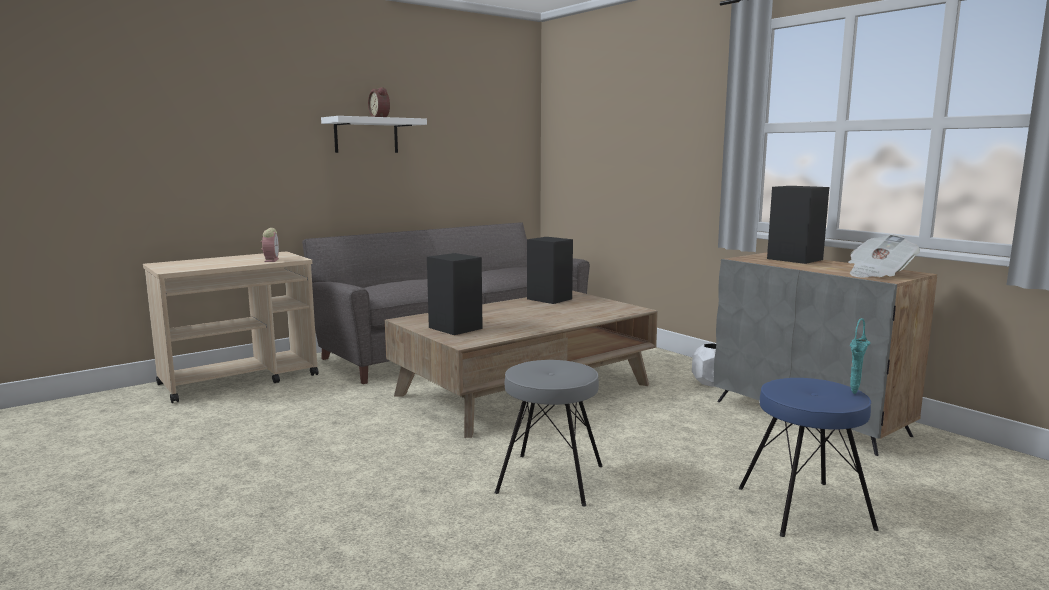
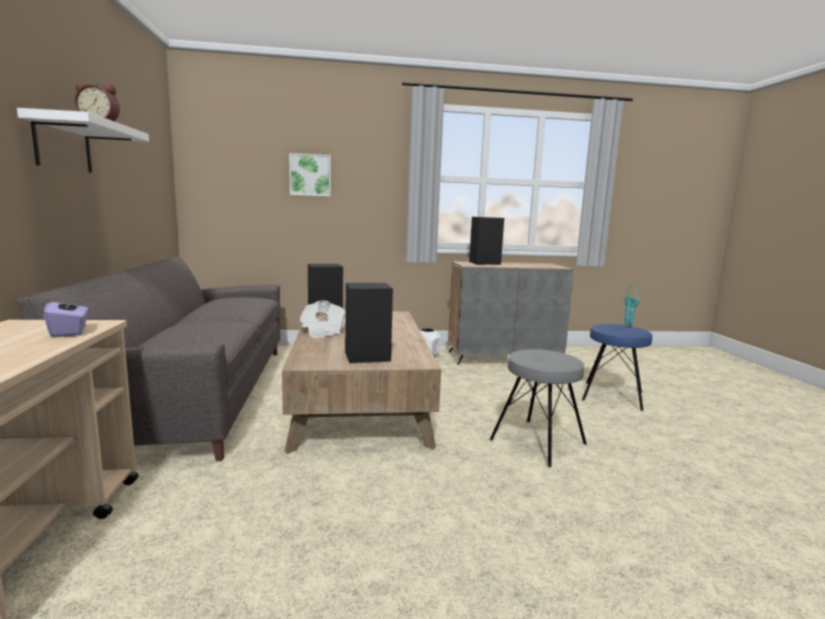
camera: 60 degrees left, 0 degrees up
alarm clock [261,228,279,262] -> purple tissue box [44,293,88,337]
newspaper [848,235,920,277] -> newspaper moved to [299,300,346,338]
none -> picture [289,153,331,197]

